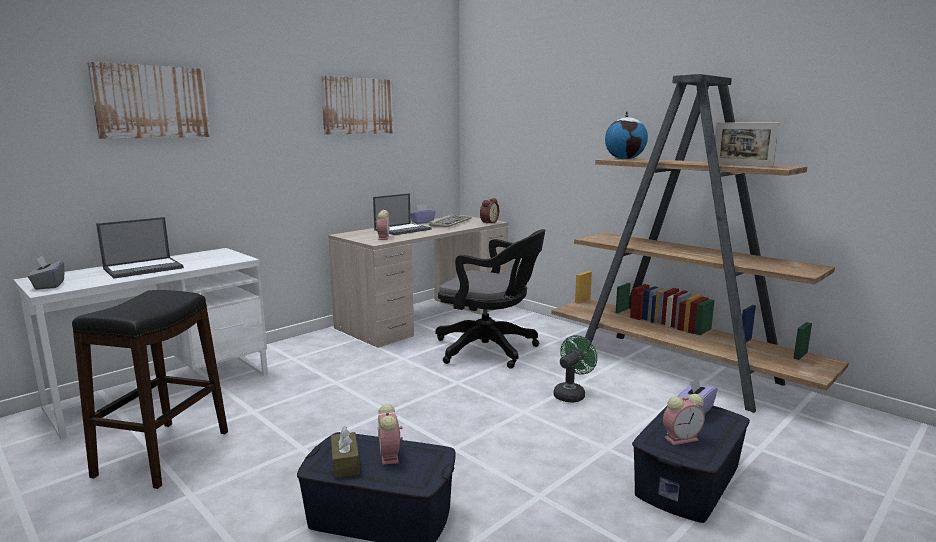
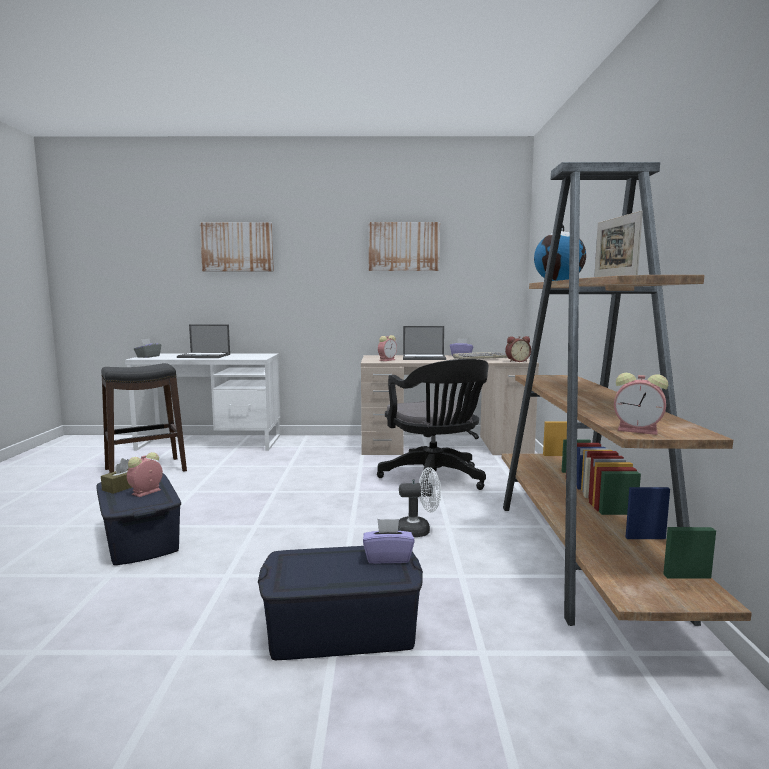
camera: 45 degrees right, 5 degrees down
green fan [554,335,597,403] -> white fan [398,467,441,537]
alarm clock [663,394,705,445] -> alarm clock moved to [614,373,668,435]

